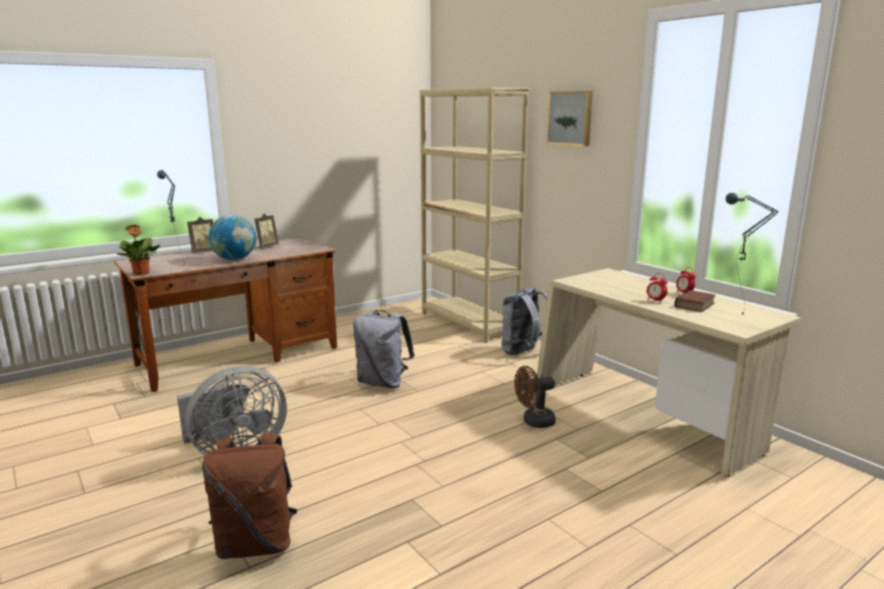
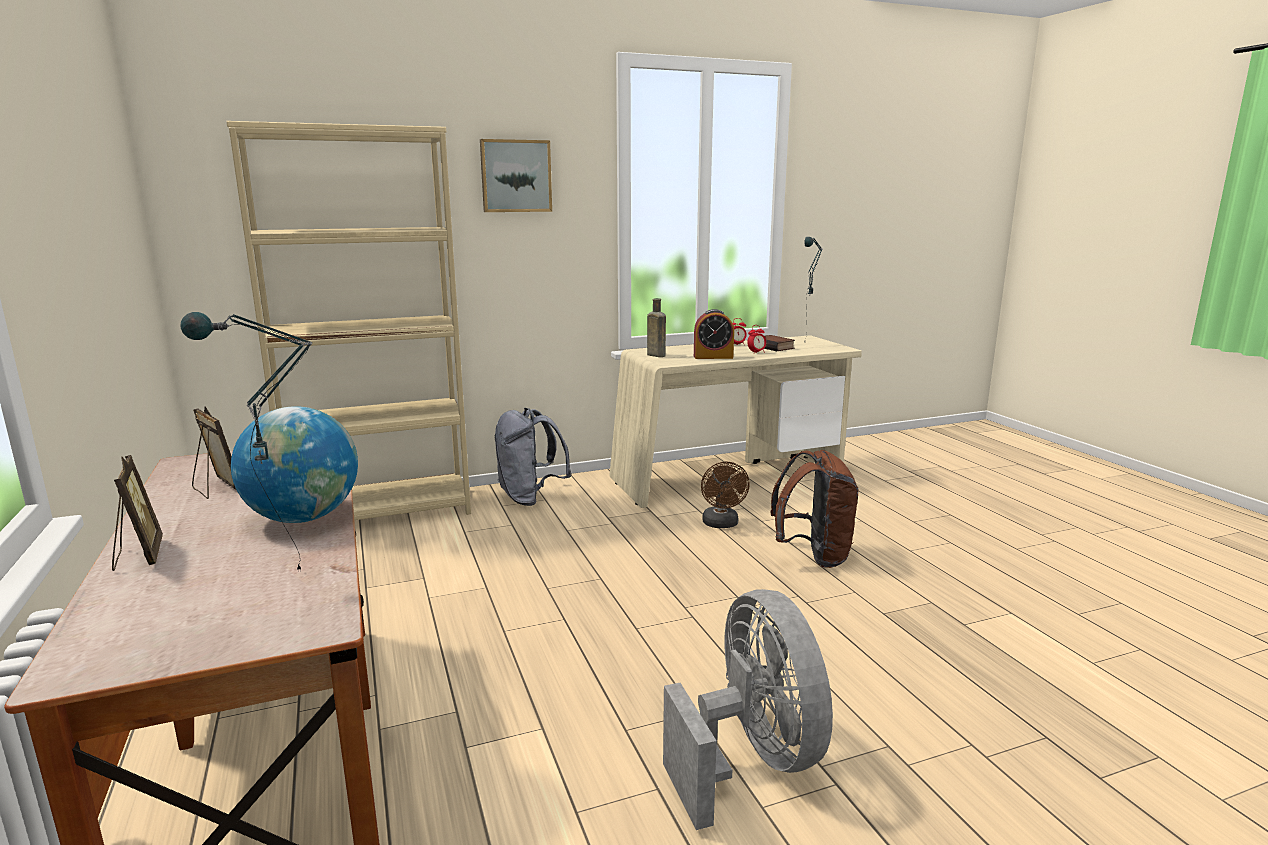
camera: 75 degrees left, 0 degrees up
potted plant [117,224,160,275] -> none
brown backpack [202,432,298,559] -> brown backpack moved to [771,450,858,568]
grey backpack [353,310,414,388] -> none
none -> brown bottle [647,298,666,357]
none -> alarm clock [694,309,734,359]

